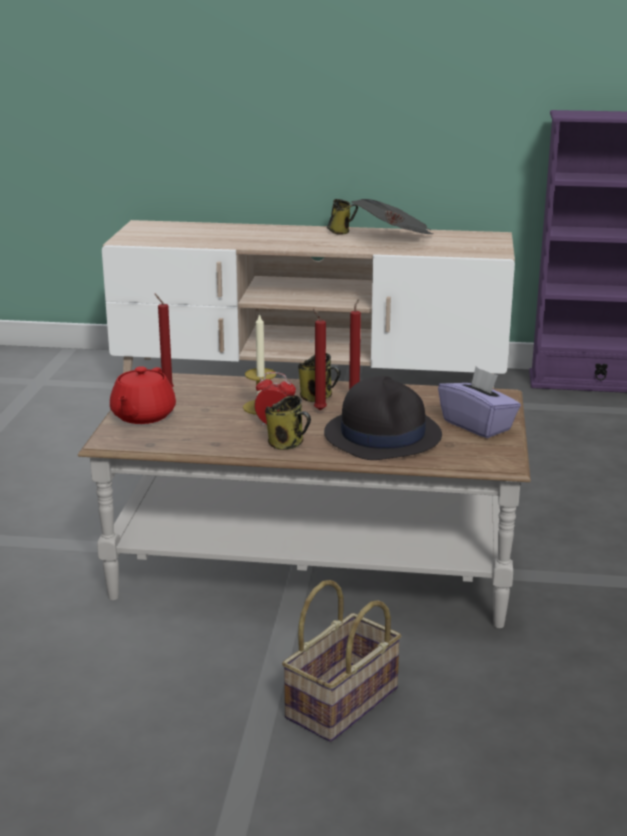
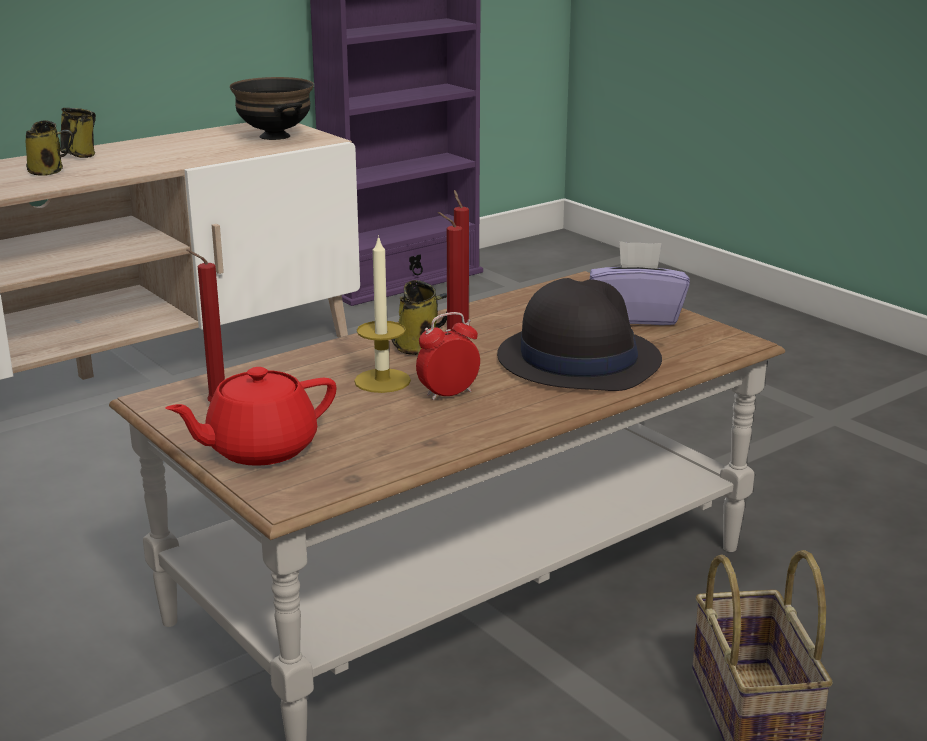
camera: 45 degrees left, 0 degrees up
red teapot [110,366,176,424] -> red teapot turned 90 degrees clockwise [165,367,337,466]
mug [265,396,311,450] -> mug moved to [26,120,73,176]
newspaper [351,199,433,234] -> none
none -> black bowl [230,77,314,140]

